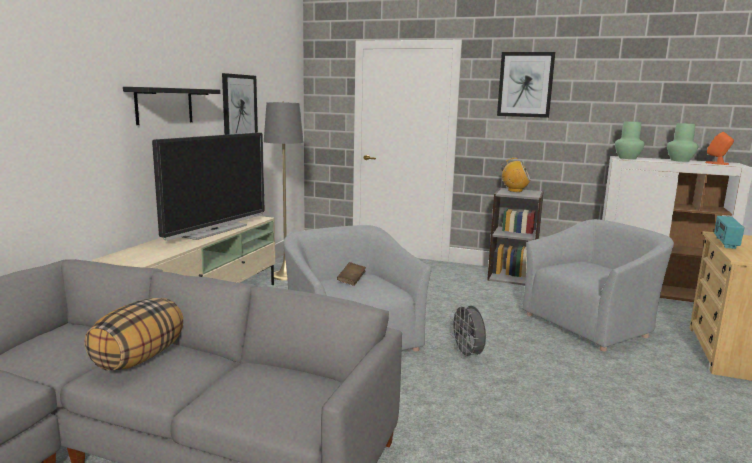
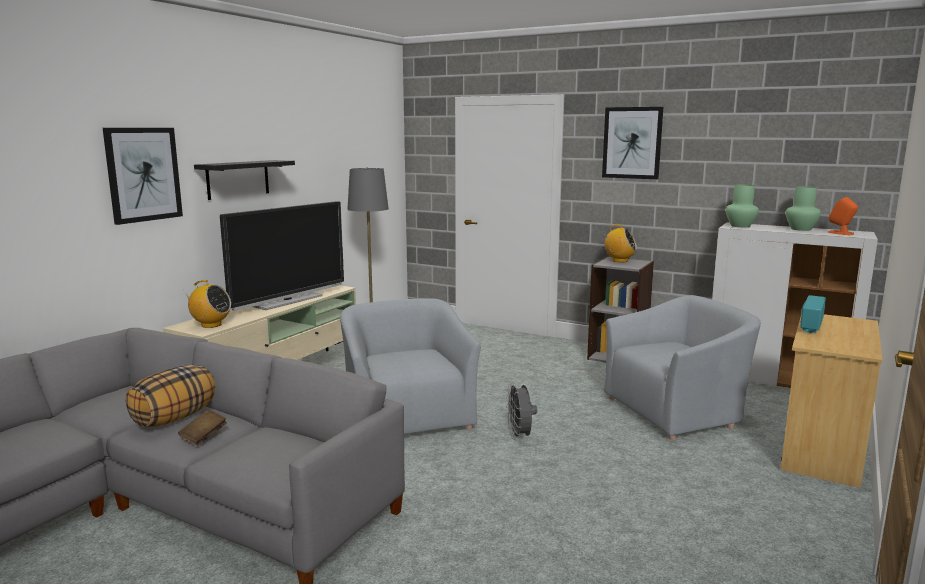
camera: 10 degrees right, 0 degrees up
picture [222,73,258,135] -> picture moved to [103,128,183,225]
brown book [337,262,366,286] -> brown book moved to [178,409,227,446]
none -> radio [183,280,231,328]

